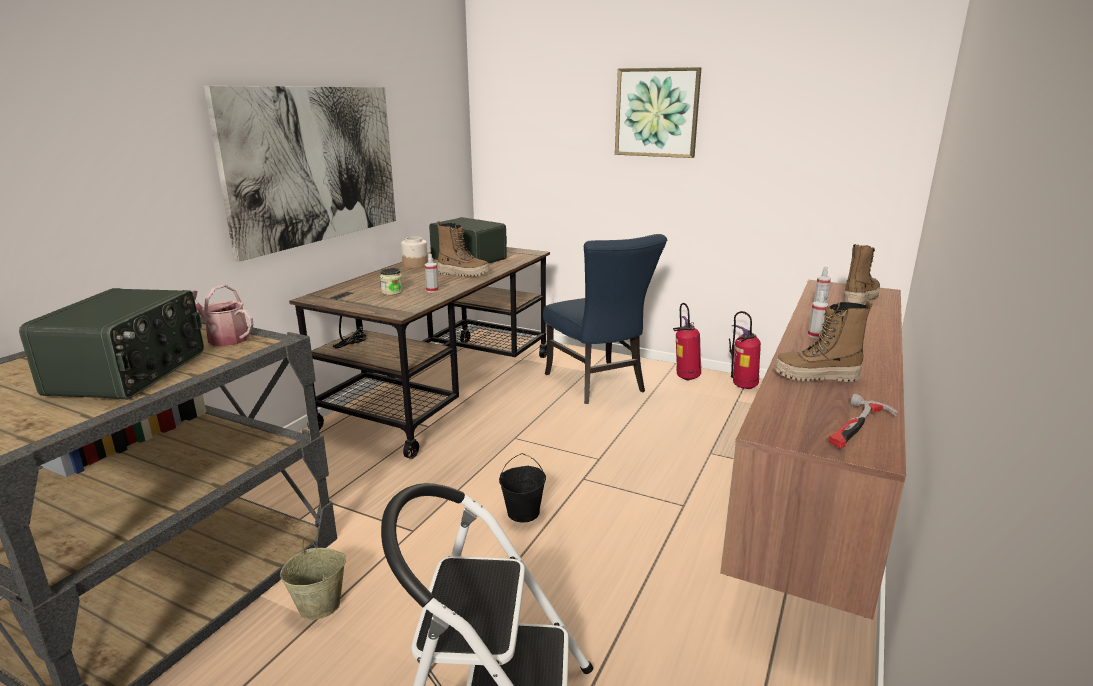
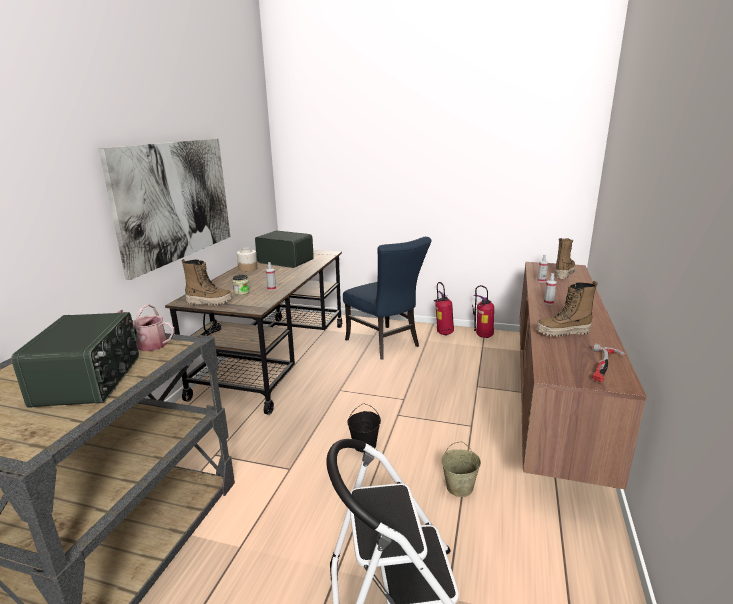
camera: 10 degrees left, 0 degrees up
beige bucket [280,536,346,620] -> beige bucket moved to [442,442,481,497]
boot [437,221,490,277] -> boot moved to [181,259,232,305]
picture [615,67,701,158] -> none

